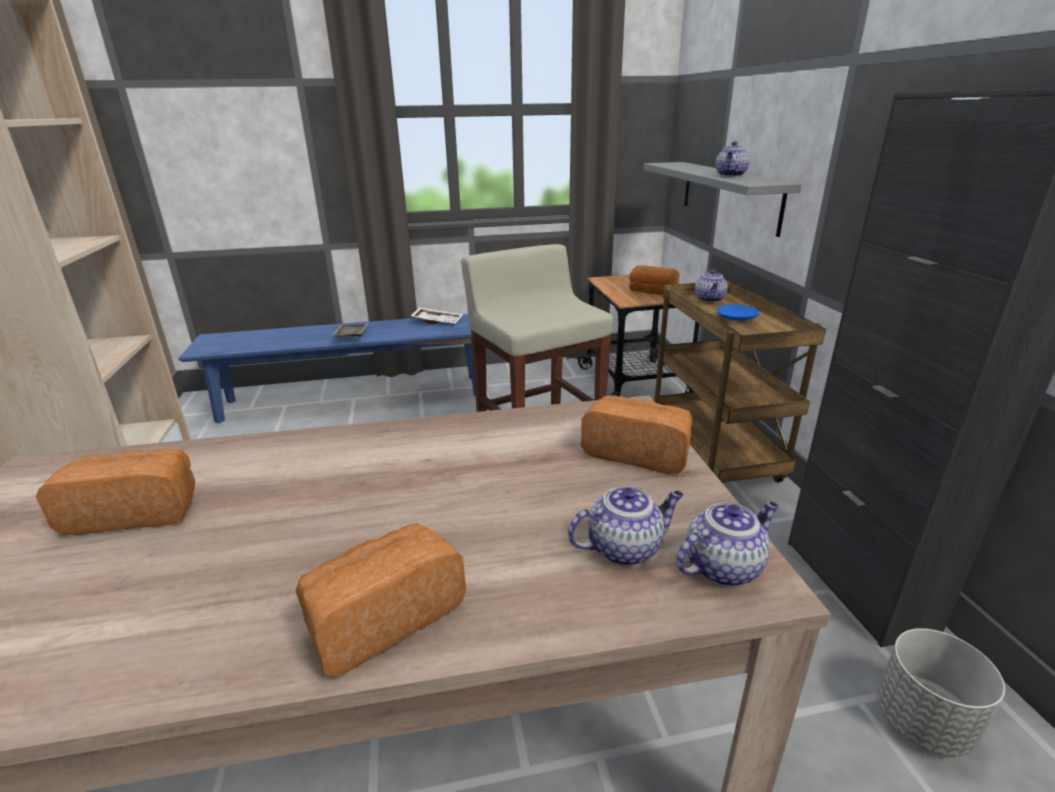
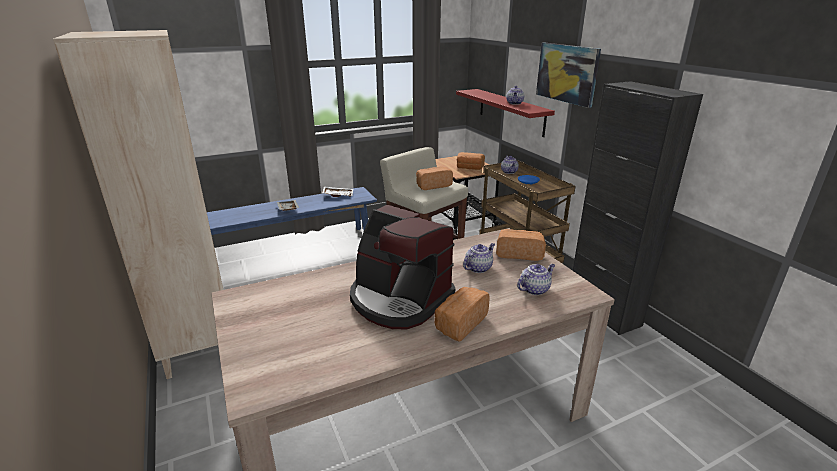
camera: 15 degrees left, 0 degrees up
bread [36,449,195,535] -> bread moved to [416,167,453,190]
grey shelf [643,162,802,237] -> red shelf [456,89,555,137]
teapot [676,502,779,587] -> teapot moved to [463,243,495,273]
grey planter [877,628,1005,756] -> none
none -> coffee machine [350,205,455,329]
none -> picture [536,42,601,108]

